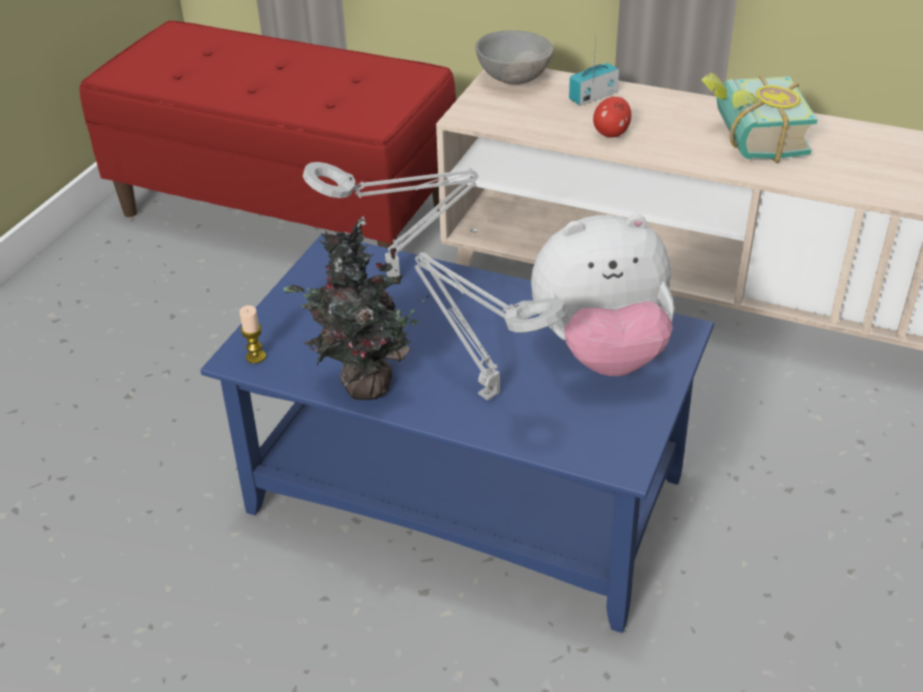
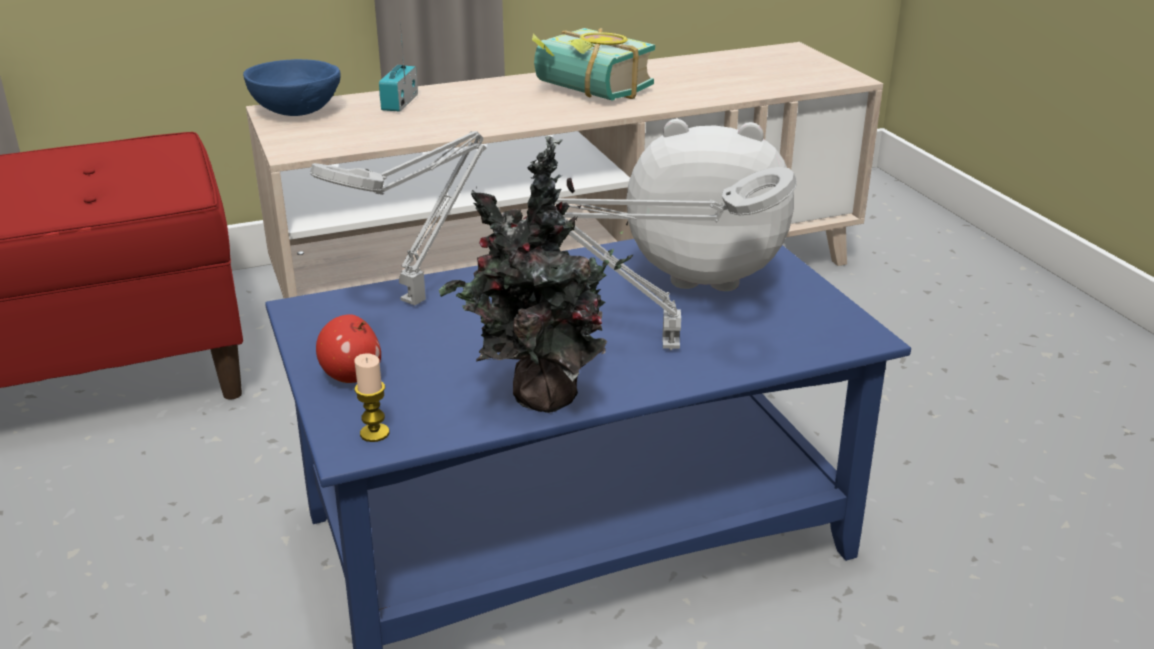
camera: 45 degrees left, 10 degrees down
grey bowl [475,30,554,84] -> blue bowl [243,59,341,116]
plush toy [531,214,674,376] -> plush toy turned 120 degrees counterclockwise [626,119,794,291]
apple [593,97,631,137] -> apple moved to [316,314,381,383]

